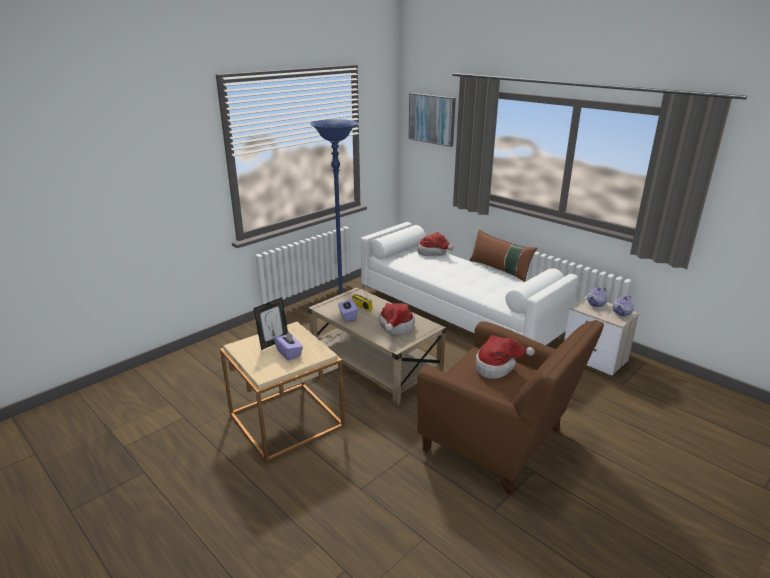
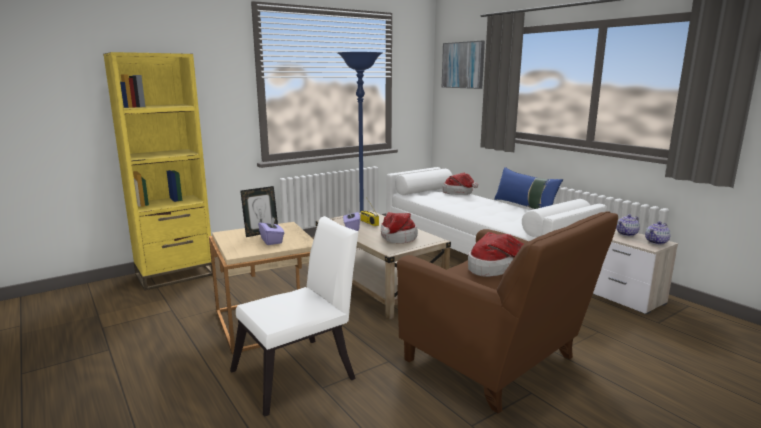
camera: 10 degrees right, 10 degrees down
brown pillow [470,229,537,282] -> blue pillow [494,167,563,209]
none -> yellow bookcase [103,52,213,290]
none -> white chair [230,216,359,417]

